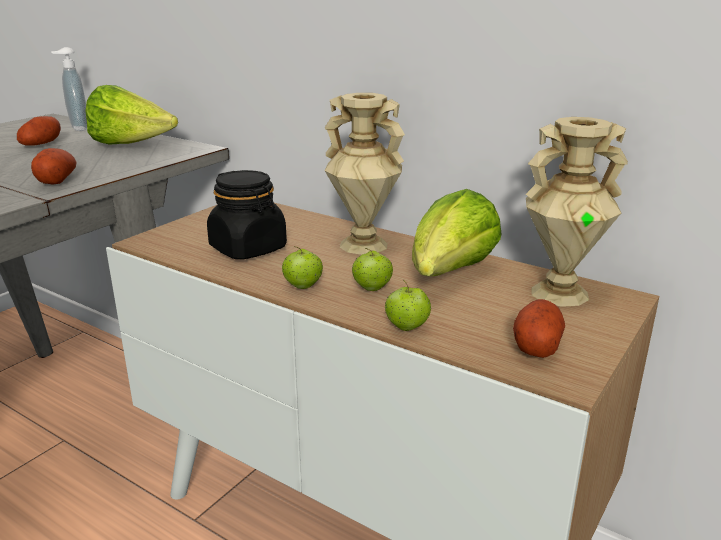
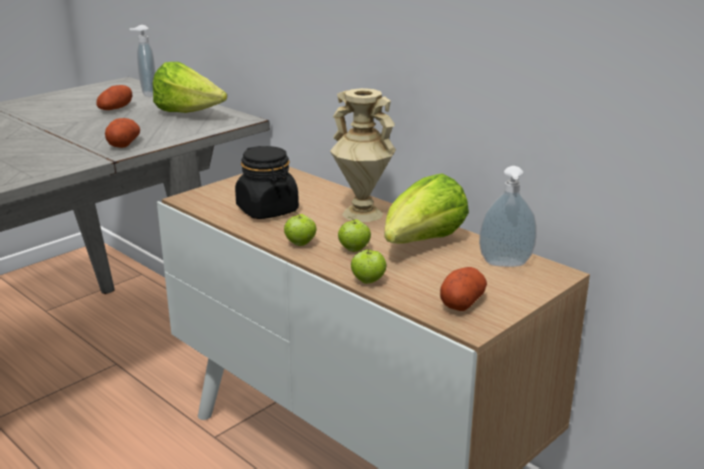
camera: 10 degrees right, 0 degrees up
beige vase [526,117,628,307] -> soap dispenser [479,166,537,267]

